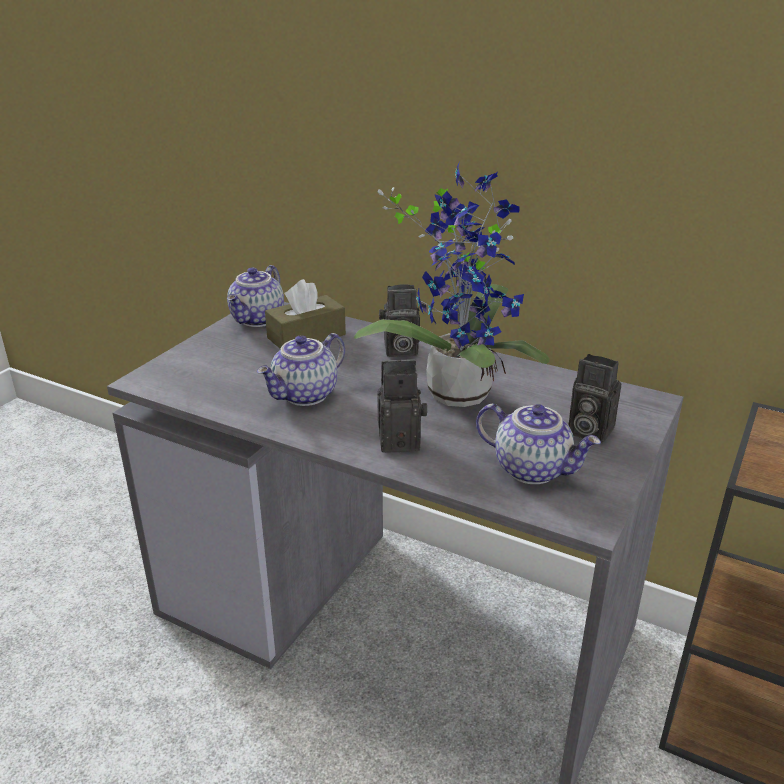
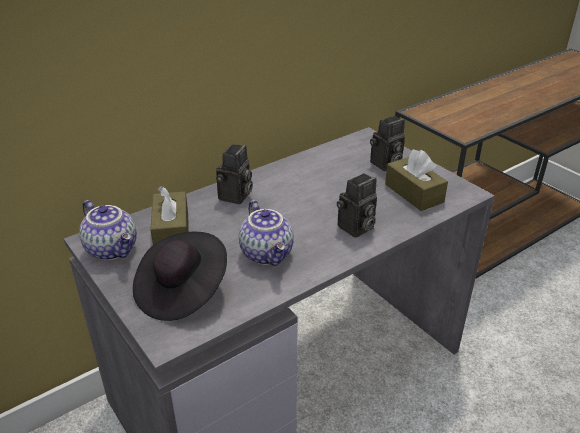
camera: 65 degrees left, 5 degrees up
potted plant [354,161,550,407] -> none
camera [377,359,427,453] -> camera turned 150 degrees counterclockwise [337,173,377,238]
teapot [476,404,601,484] -> brown tissue box [385,150,448,211]
none -> black hat [133,232,227,321]

